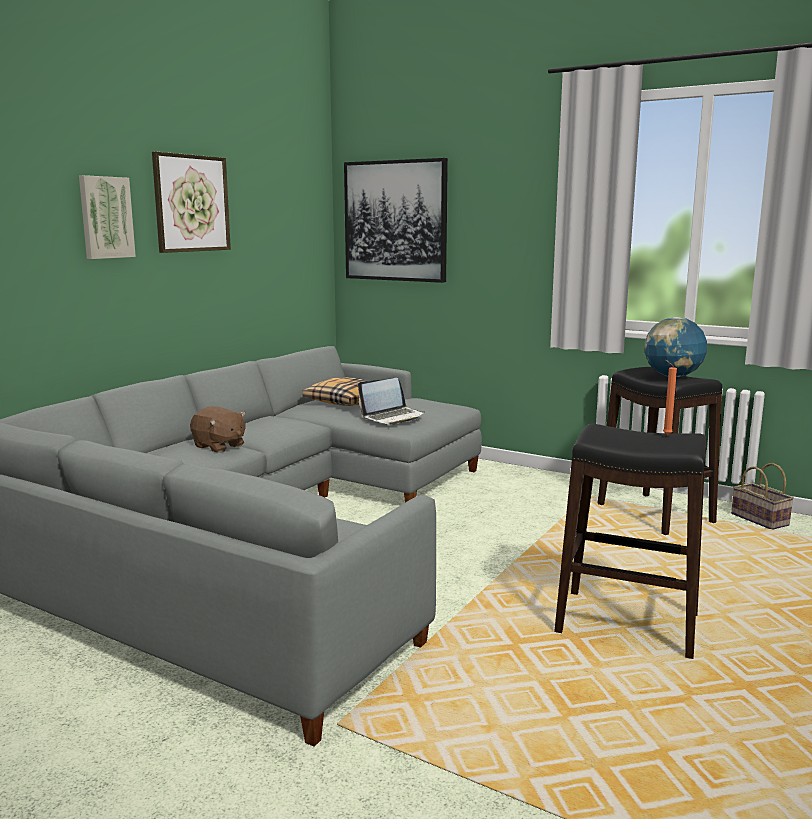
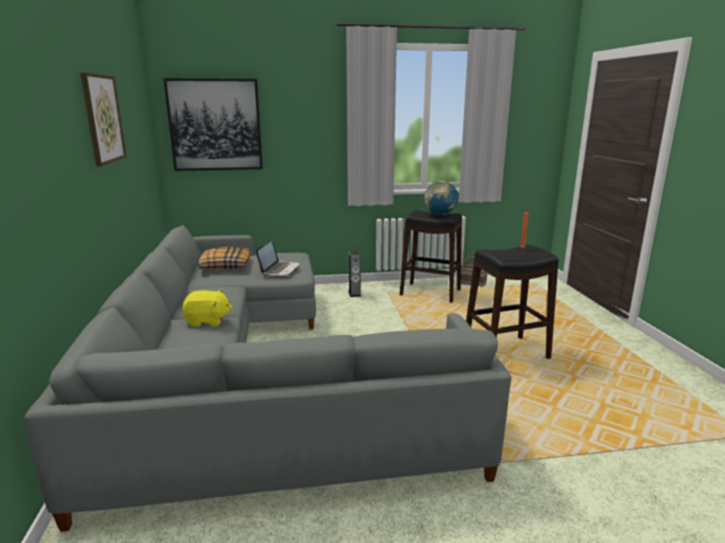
camera: 40 degrees left, 5 degrees up
picture [79,175,136,259] -> none
brown plush toy [190,407,246,453] -> yellow plush toy [182,289,233,327]
none -> speaker [348,251,361,297]

